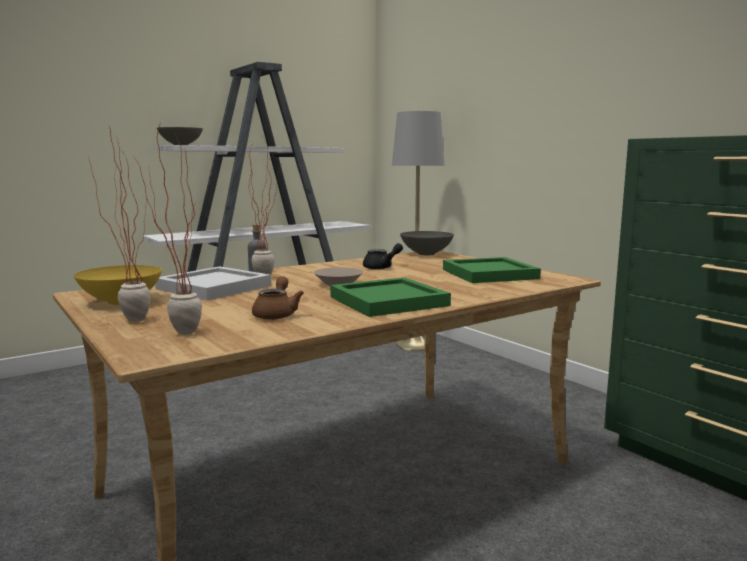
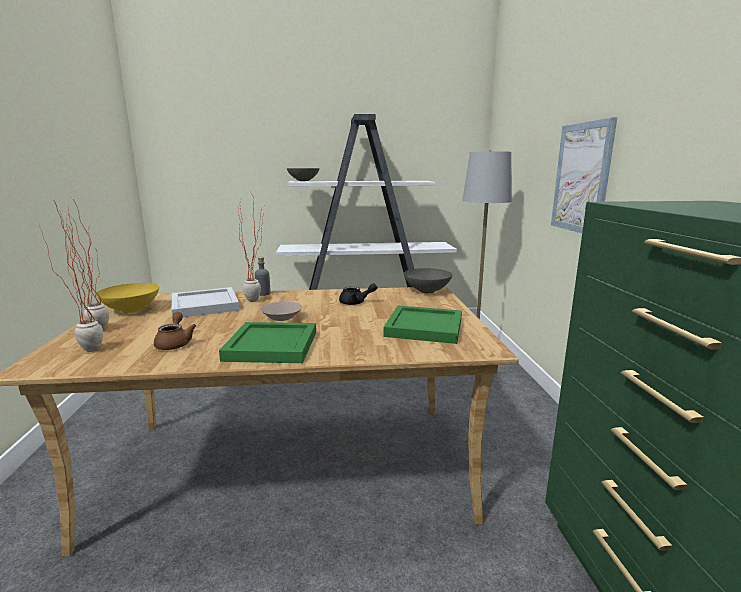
camera: 30 degrees right, 5 degrees up
brown teapot [252,276,304,320] -> brown teapot turned 45 degrees counterclockwise [154,312,196,350]
none -> picture [551,117,617,233]

